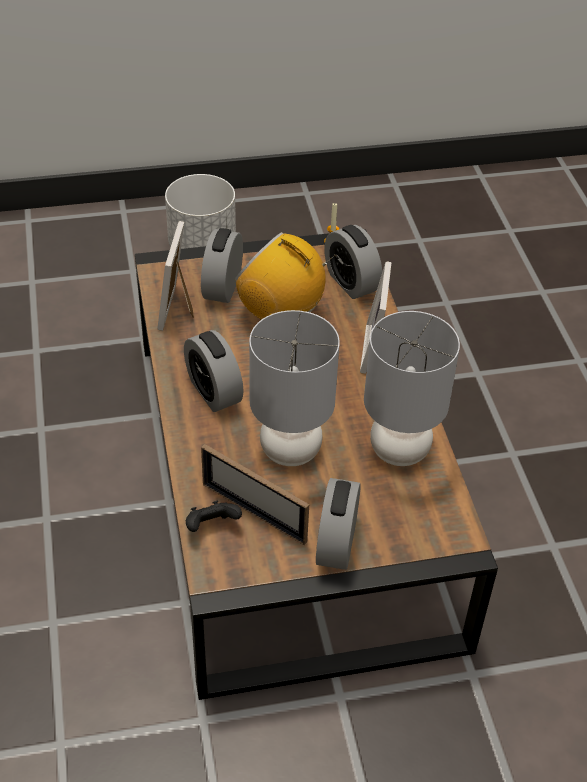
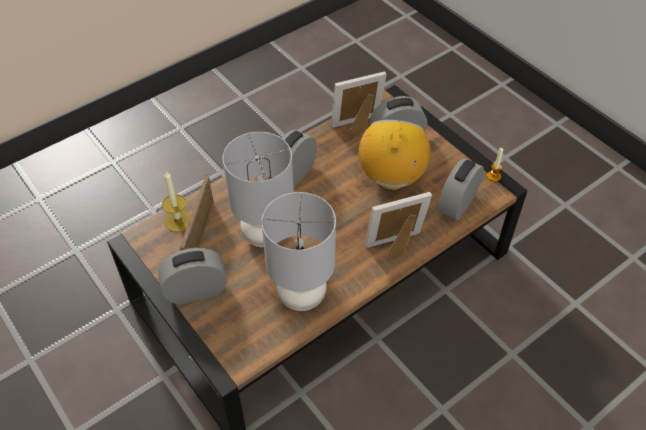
camera: 65 degrees right, 5 degrees up
white planter [165,174,236,249] -> none
black game controller [186,501,242,532] -> candle [162,171,191,232]

